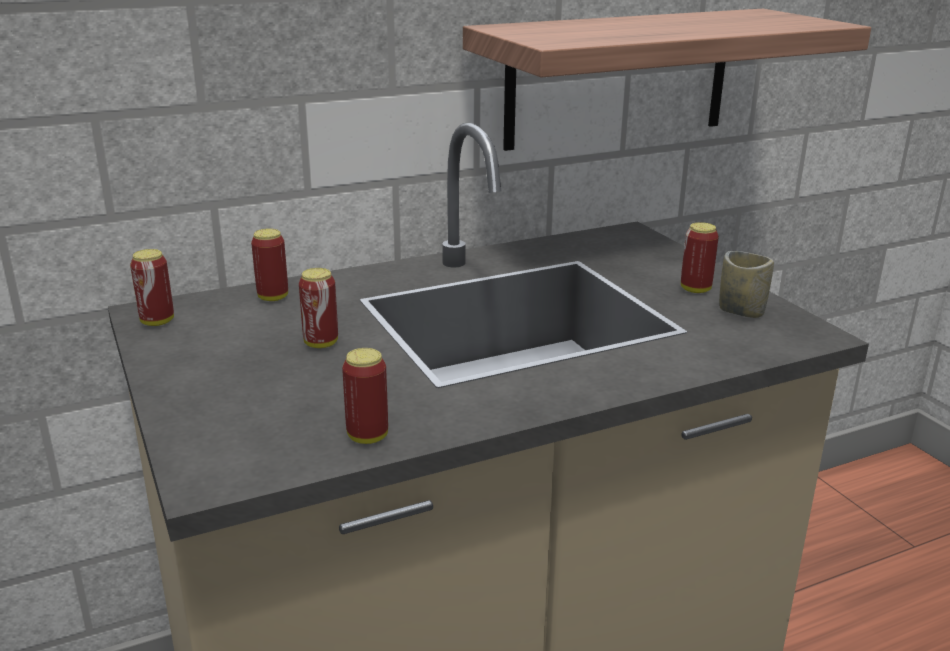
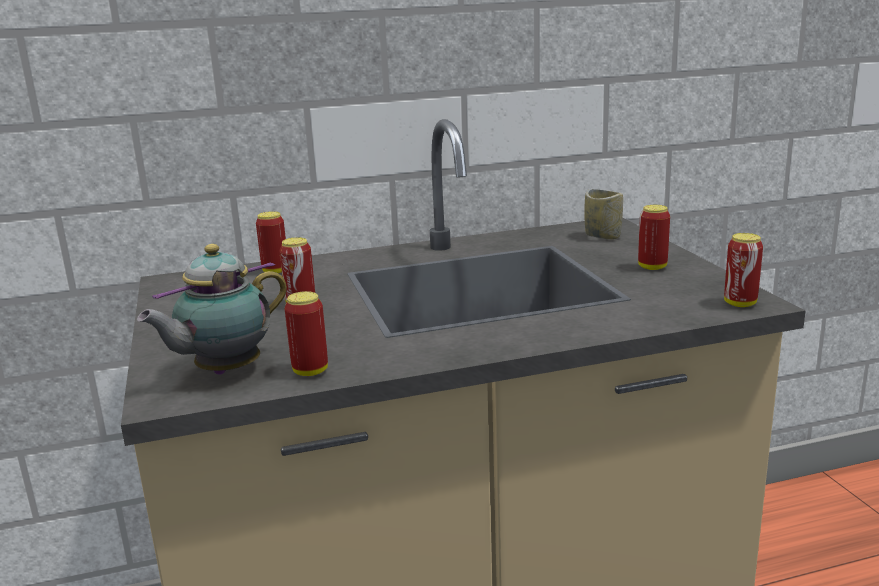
camera: 10 degrees right, 5 degrees down
can [130,249,174,326] -> can moved to [724,233,763,307]
shelf [463,9,871,151] -> none
cup [719,251,774,318] -> cup moved to [584,189,623,240]
none -> teapot [137,244,287,375]

